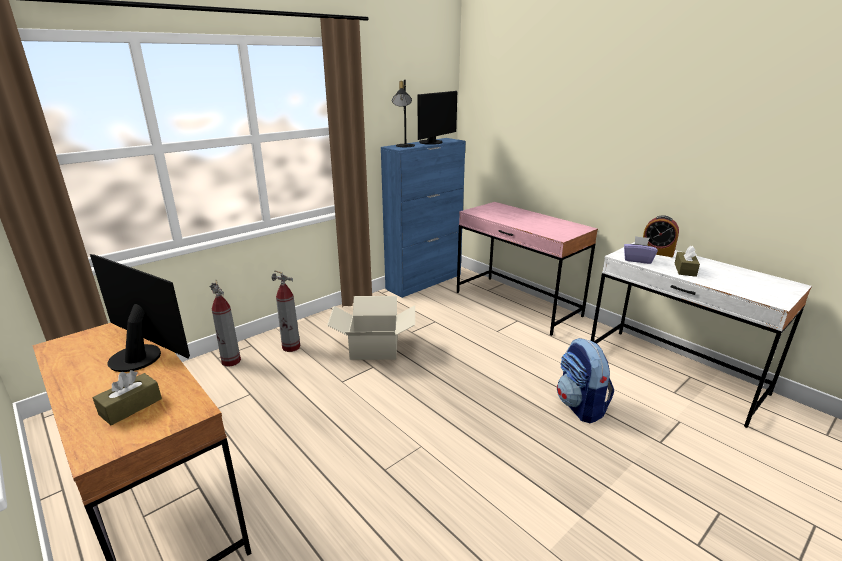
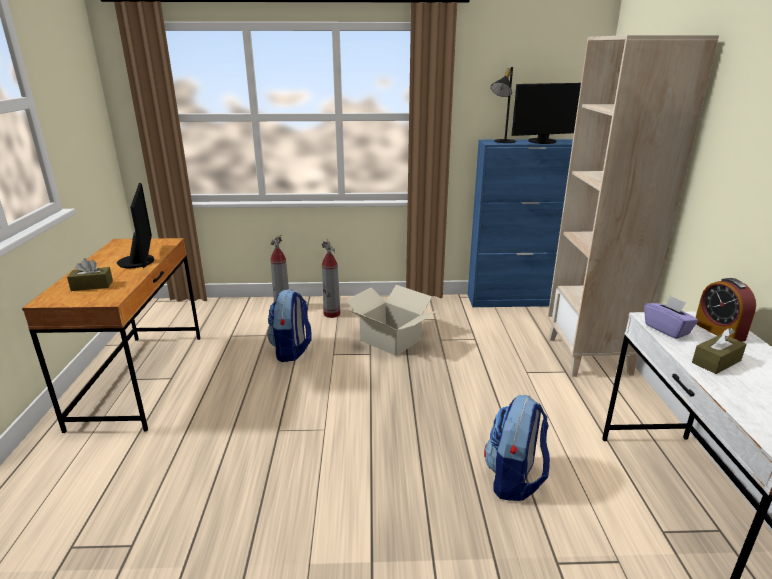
camera: 40 degrees right, 0 degrees up
pink desk [457,202,598,336] -> beige bookcase [548,35,719,376]
none -> backpack [267,289,312,362]

